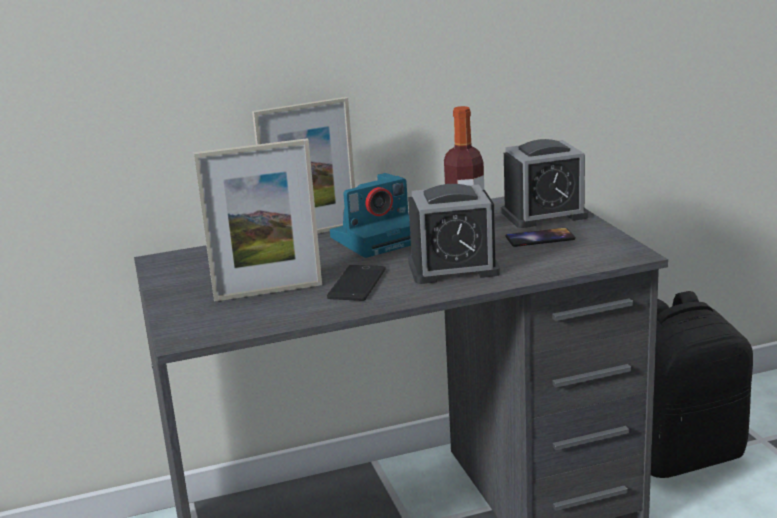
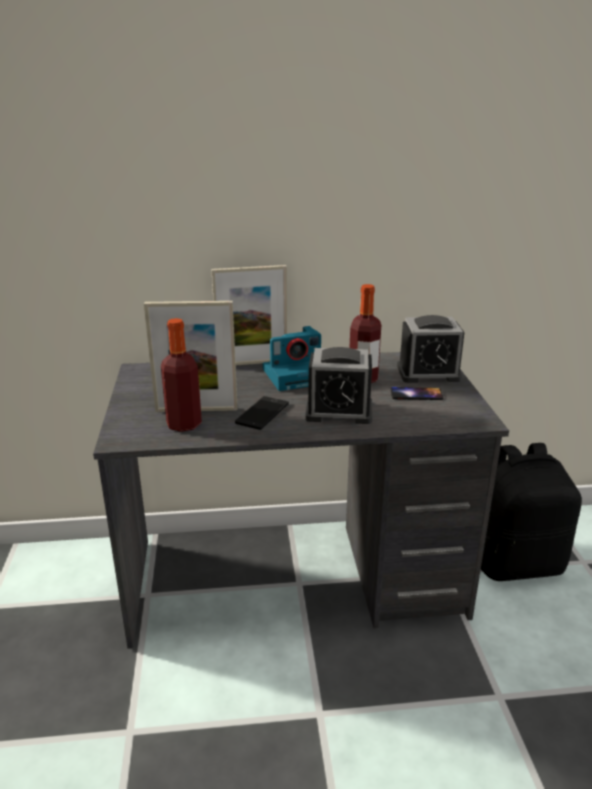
camera: 10 degrees right, 5 degrees up
none -> bottle [161,318,202,432]

